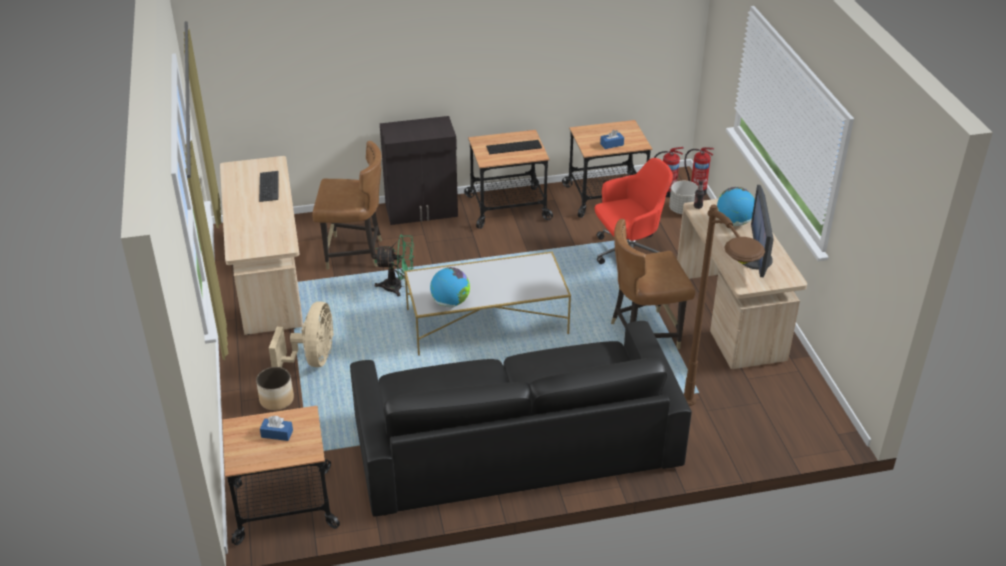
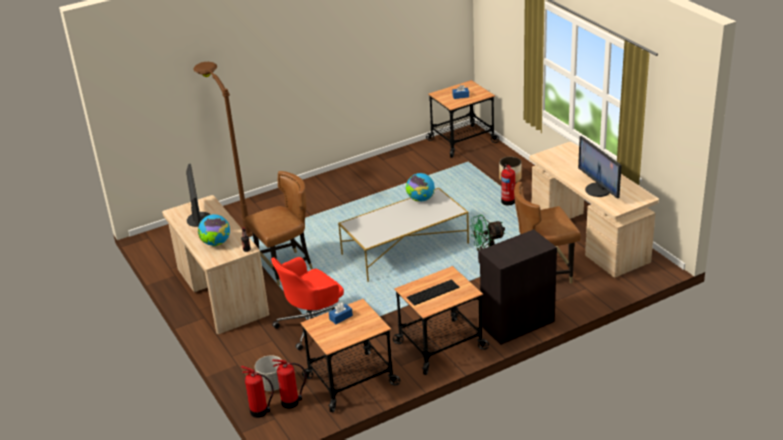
camera: 165 degrees right, 5 degrees down
keyboard [259,171,279,202] -> monitor [578,136,622,199]
beige fan [269,301,334,367] -> fire extinguisher [501,164,515,205]
black sofa [350,321,692,517] -> none

